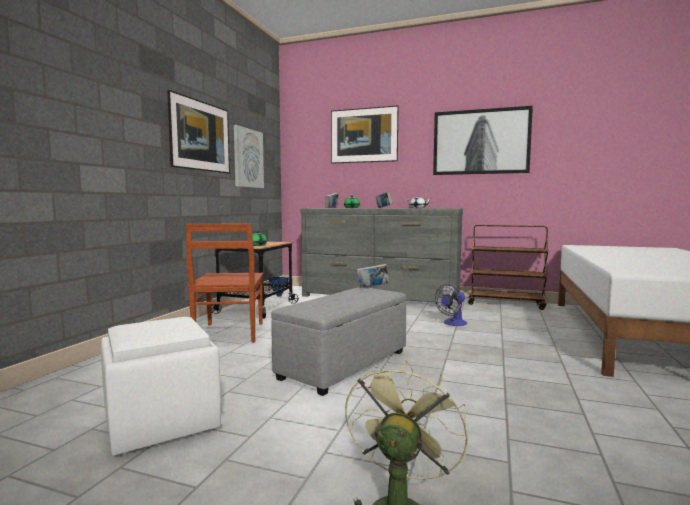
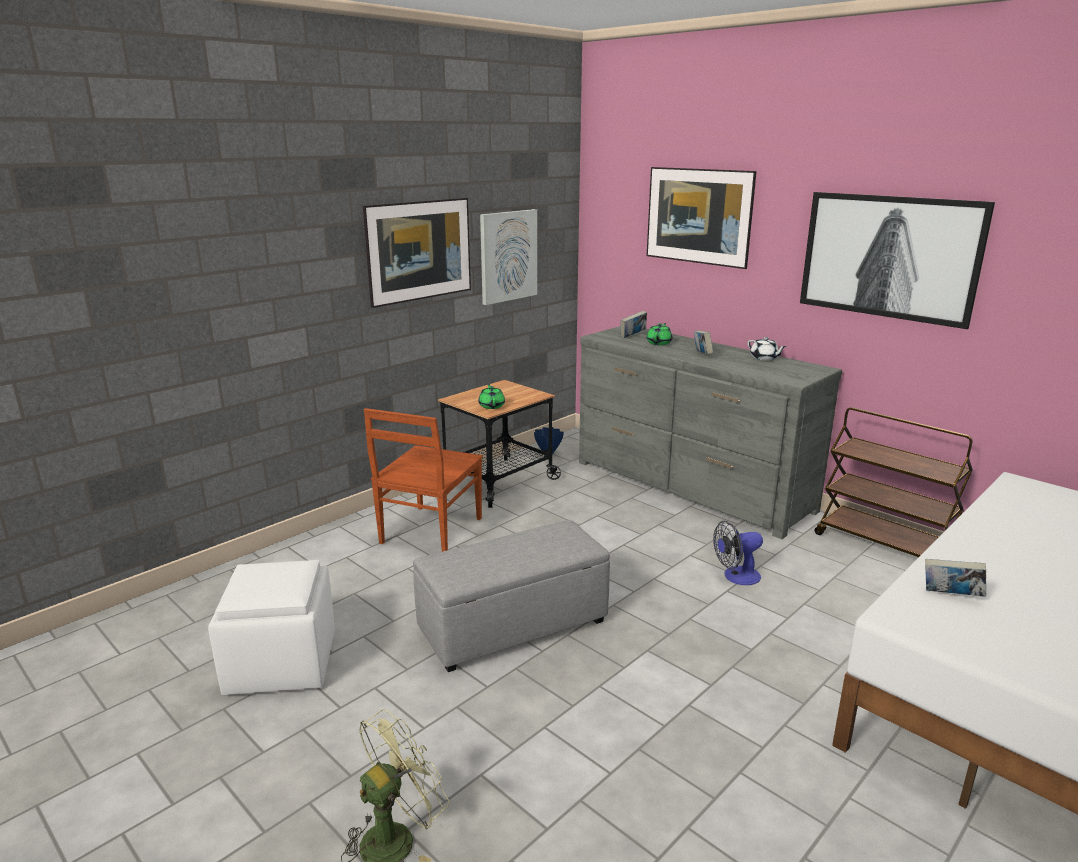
camera: 25 degrees right, 15 degrees up
book [357,264,390,288] -> book moved to [925,559,986,597]

